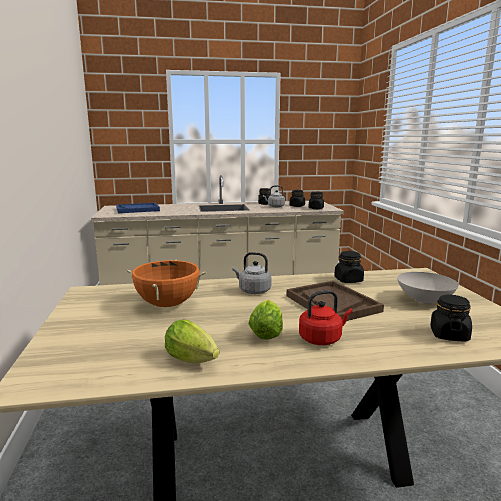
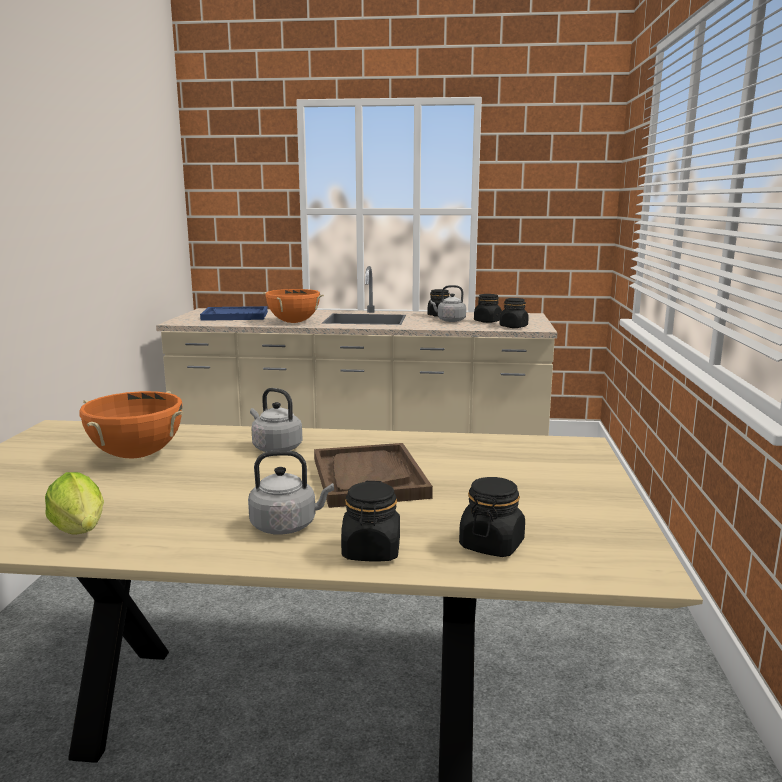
camera: 15 degrees right, 0 degrees up
lettuce [248,300,283,340] -> none
red kettle [299,290,353,345] -> grey kettle [248,450,334,534]
black jar [334,251,364,283] -> black jar moved to [341,481,400,562]
white bowl [397,272,459,304] -> none
none -> orange cooking pot [263,289,324,323]

